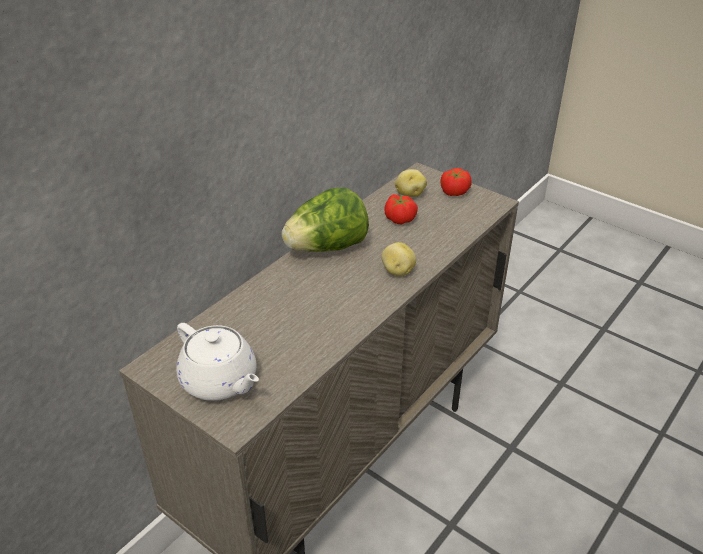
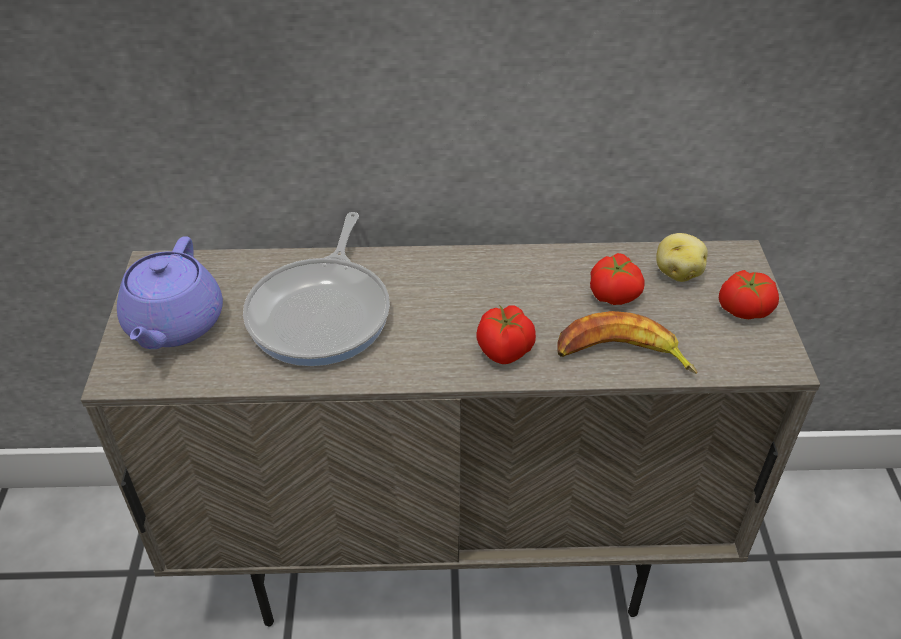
camera: 50 degrees right, 5 degrees up
white teapot [176,323,259,401] -> purple teapot [117,236,223,349]
lettuce [281,187,369,252] -> none
potato [381,242,416,276] -> tomato [477,305,536,364]
none -> frying pan [243,212,390,366]
none -> banana [558,311,697,374]

